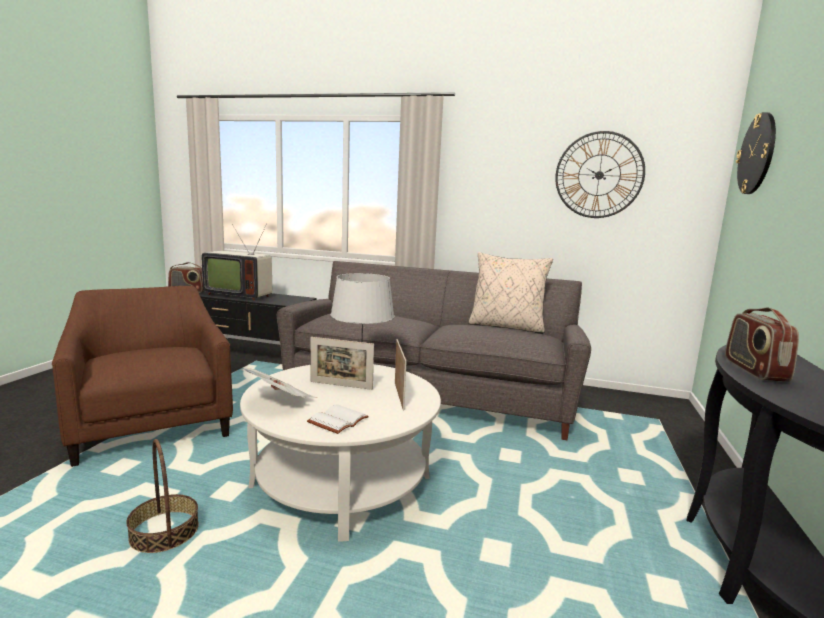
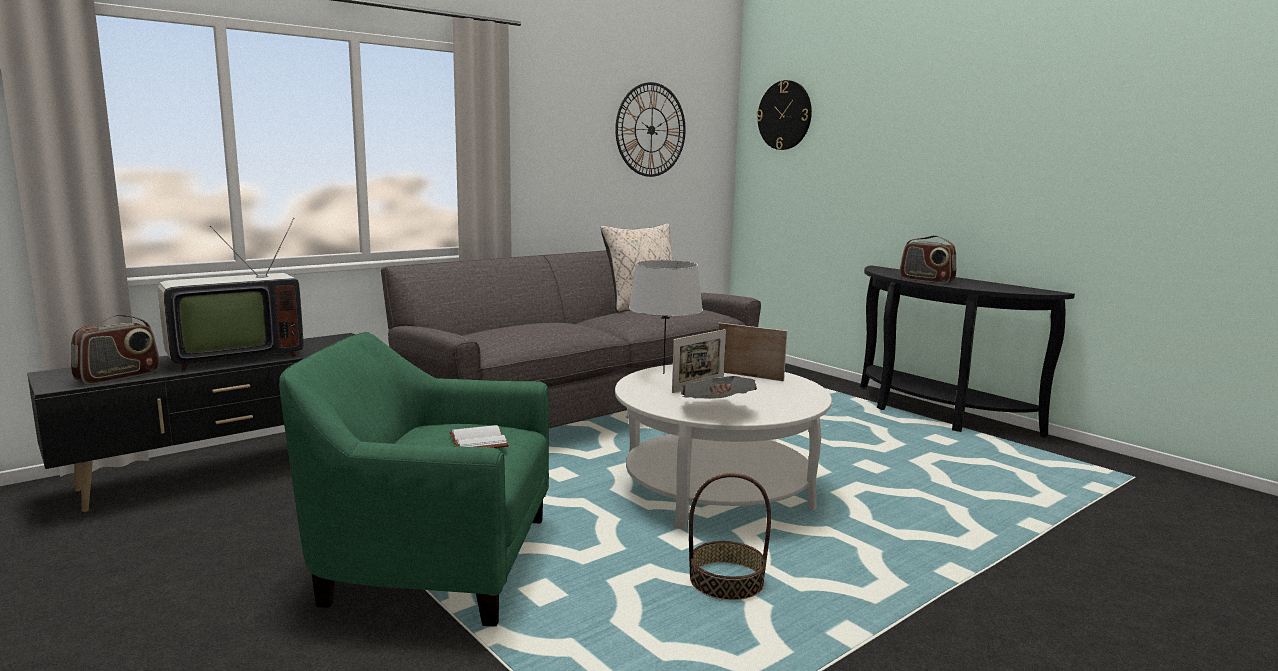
camera: 55 degrees left, 0 degrees up
brown armchair [52,286,233,467] -> green armchair [279,332,549,627]
white book [307,404,369,434] -> white book moved to [449,425,509,448]

